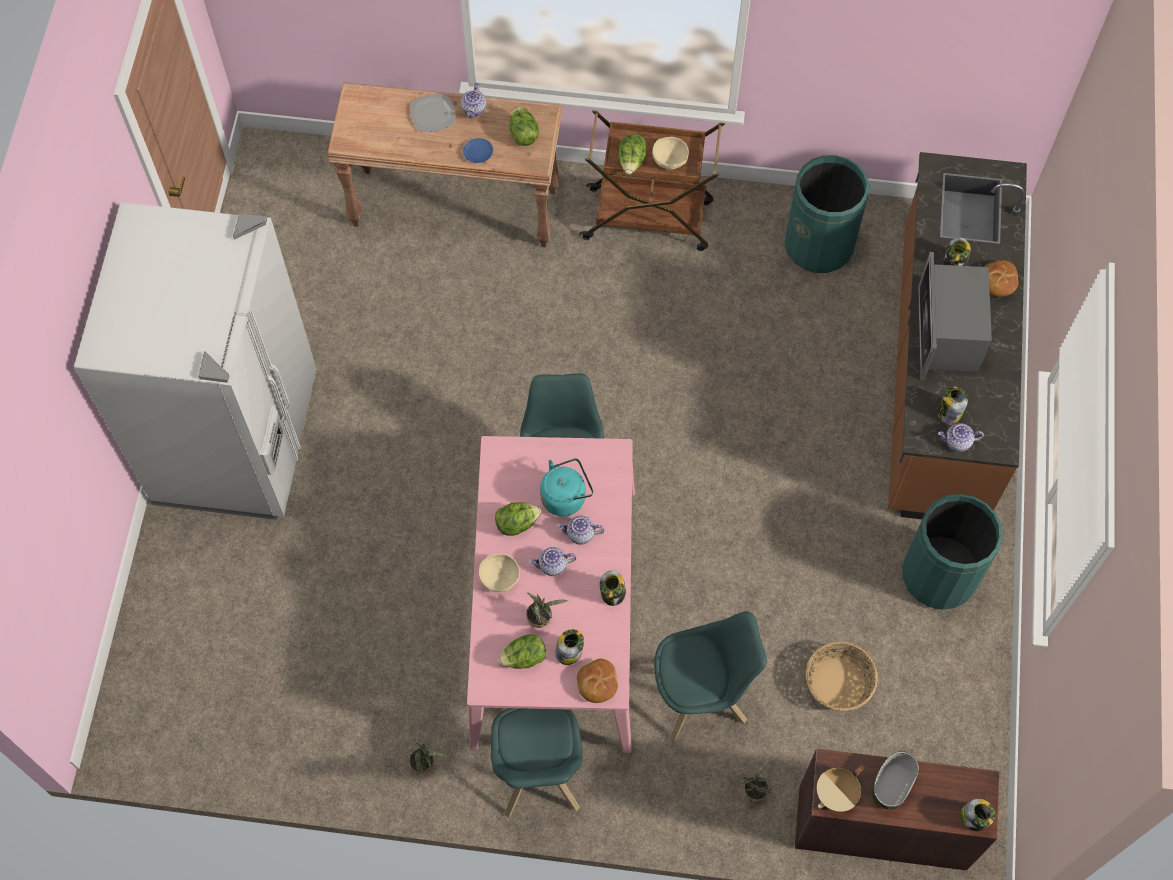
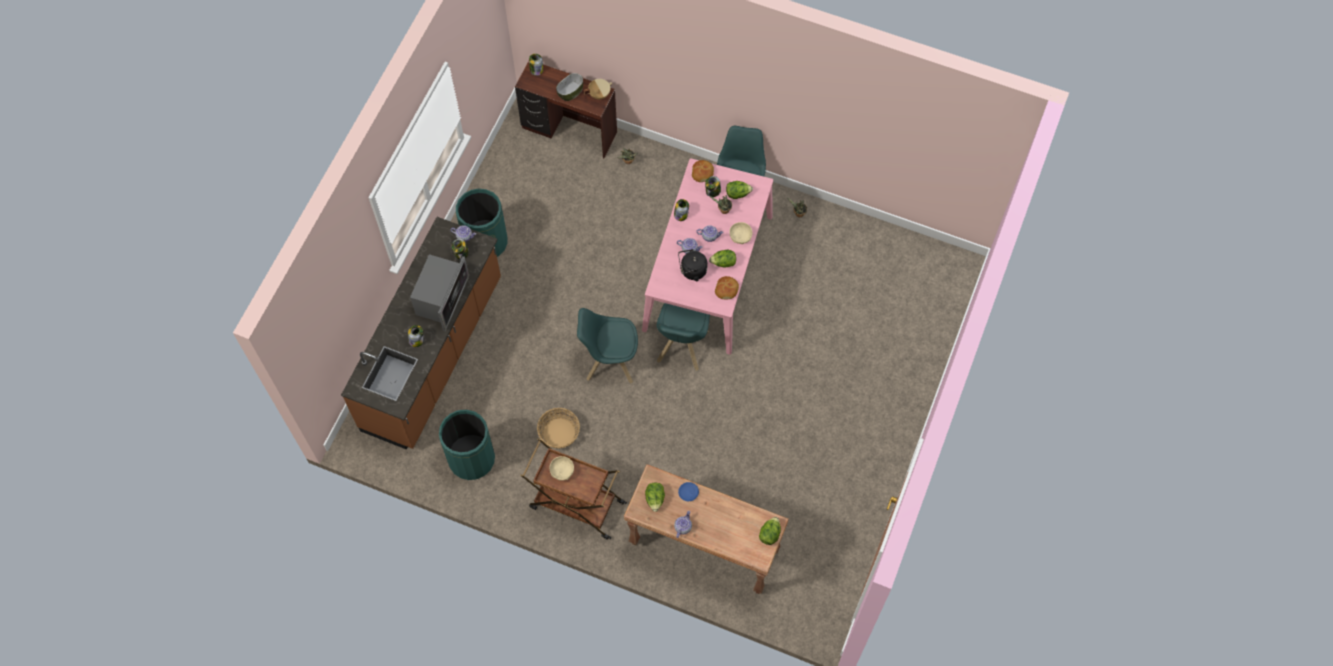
camera: 165 degrees left, 0 degrees up
white fridge [74,202,316,520] -> none
plate [410,94,456,132] -> none
turquoise kettle [540,458,593,516] -> black kettle [678,249,708,281]
lettuce [618,134,647,174] -> lettuce moved to [759,517,781,545]
turquoise chair [653,611,767,741] -> turquoise chair moved to [577,308,638,383]
basket [806,641,878,711] -> basket moved to [537,408,580,449]
bread [984,260,1018,297] -> bread moved to [715,276,739,299]

